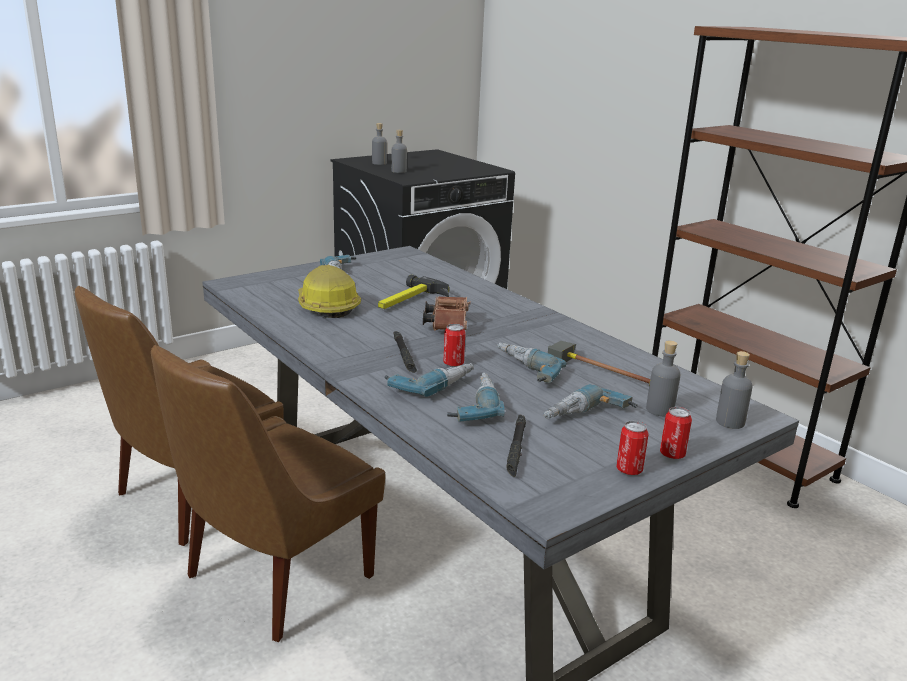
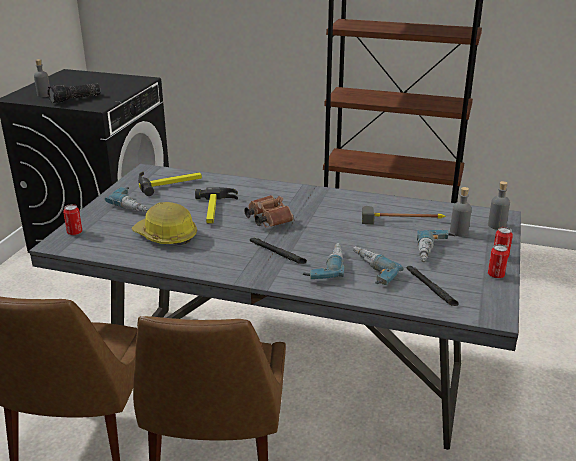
camera: 35 degrees left, 5 degrees up
grey bottle [391,130,407,173] -> flashlight [47,83,100,103]
can [443,324,465,367] -> can moved to [63,204,82,235]
power drill [497,343,566,383] -> none
none -> hammer [138,171,202,196]

